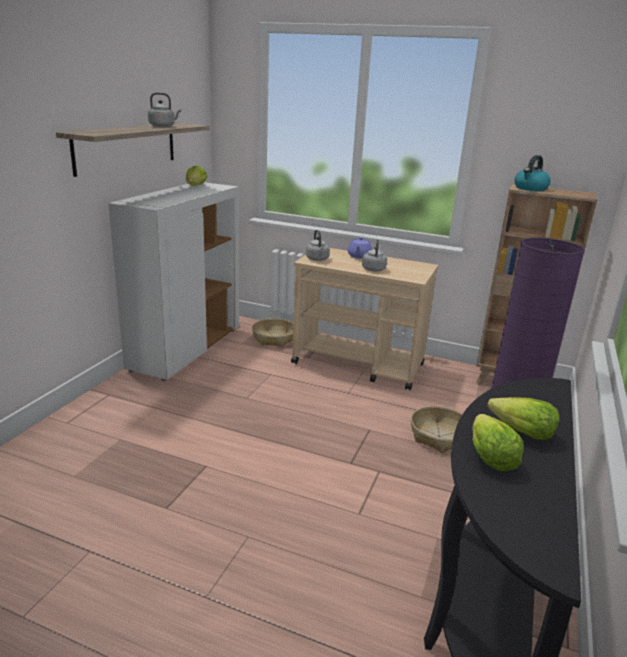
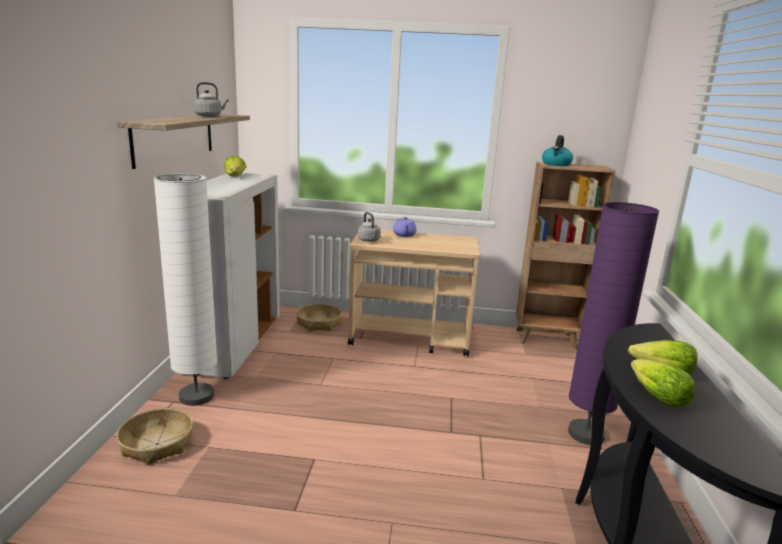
camera: 15 degrees left, 5 degrees down
grey kettle [362,239,387,272] -> none
basket [411,406,462,453] -> basket moved to [117,408,193,465]
none -> white floor lamp [153,174,217,406]

